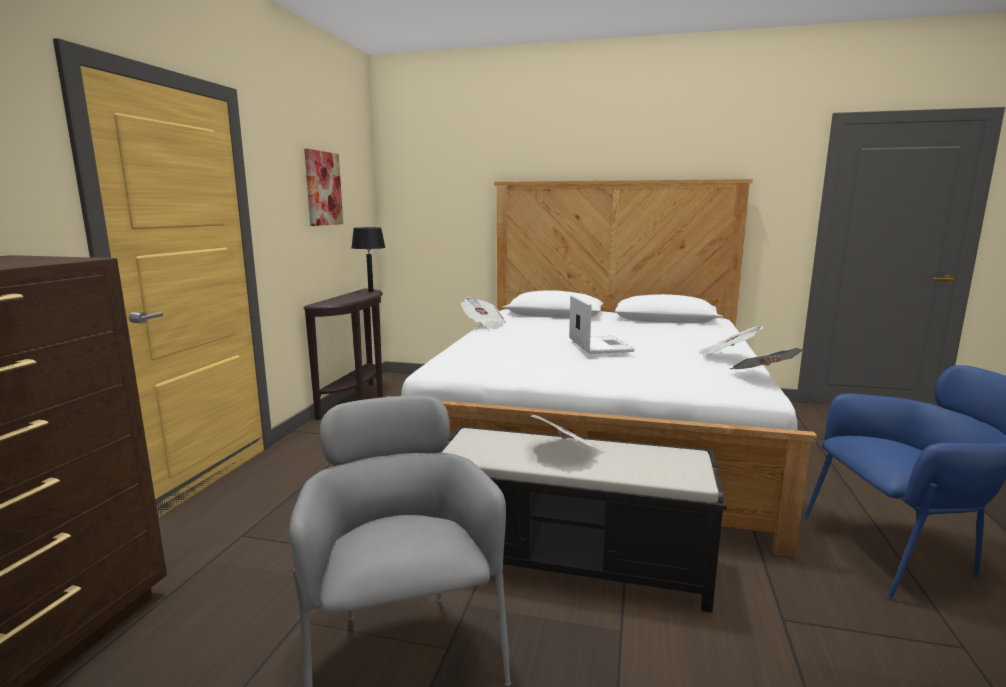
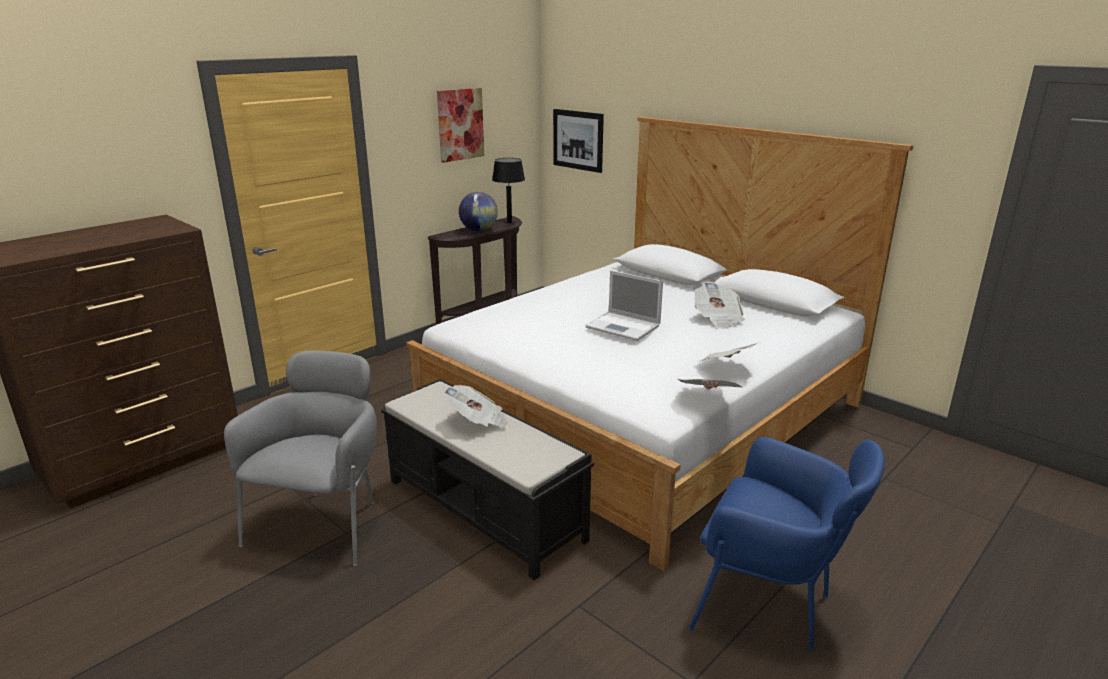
camera: 30 degrees right, 10 degrees up
newspaper [461,297,506,329] -> newspaper moved to [694,282,745,329]
laptop [569,295,635,354] -> laptop turned 105 degrees clockwise [585,270,663,341]
none -> globe [459,192,498,231]
none -> picture [553,109,604,173]

